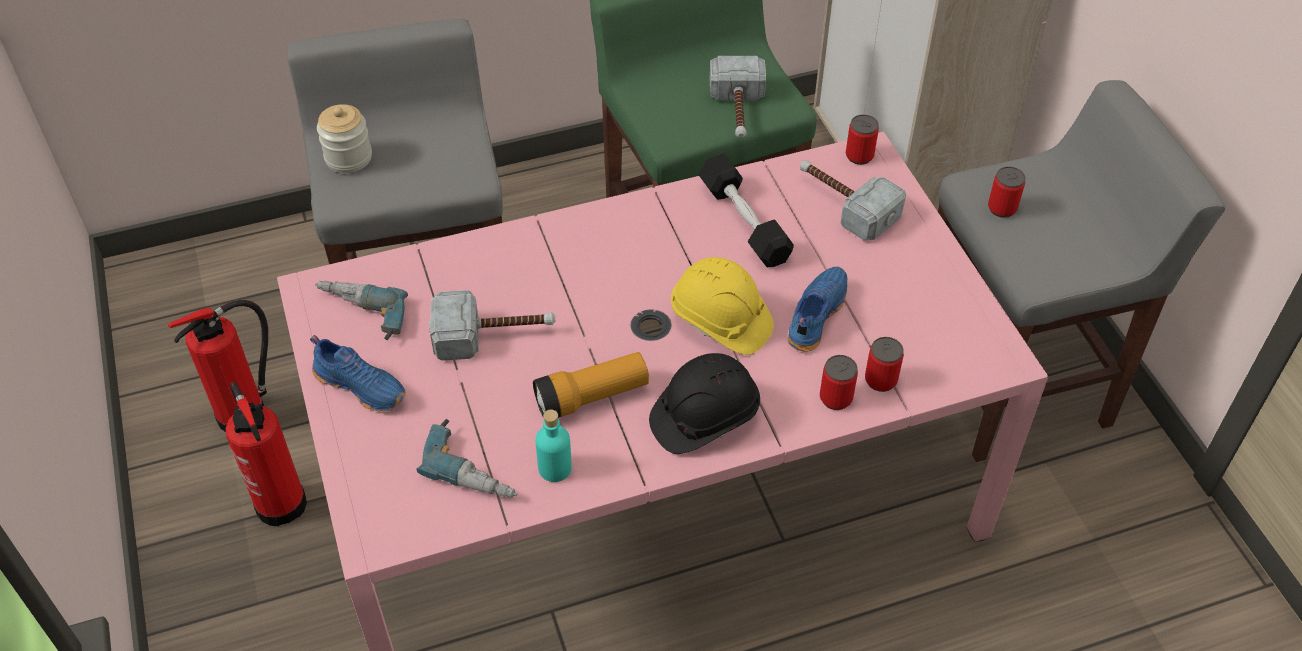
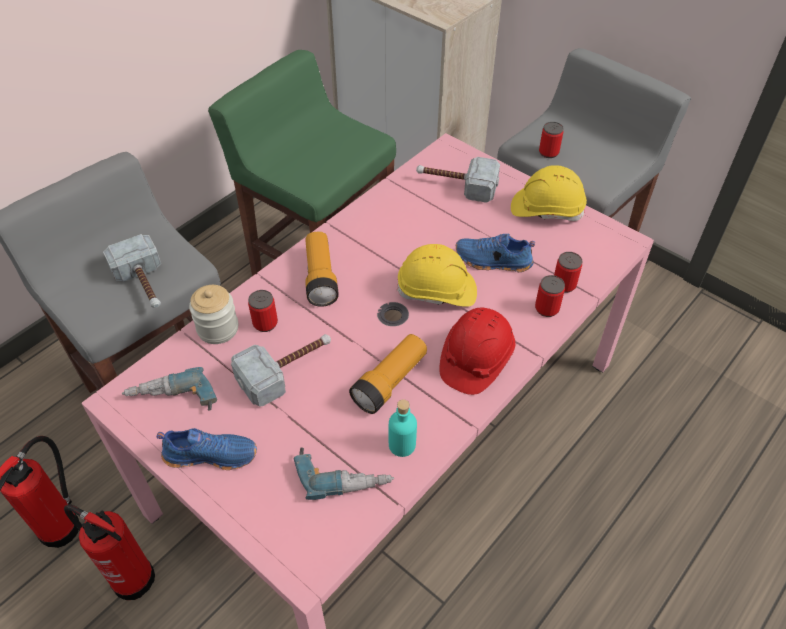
camera: 30 degrees left, 0 degrees up
jar [317,104,372,173] -> jar moved to [189,285,238,344]
black hard hat [649,353,760,454] -> red hard hat [439,308,515,395]
black dumbbell [699,154,794,267] -> none
hammer [710,56,766,138] -> hammer moved to [103,234,161,308]
blue shoe [787,266,847,352] -> blue shoe turned 75 degrees counterclockwise [456,234,535,272]
can [846,115,879,165] -> can moved to [248,290,278,332]
none -> flashlight [305,231,339,307]
none -> yellow hard hat [511,165,587,221]

